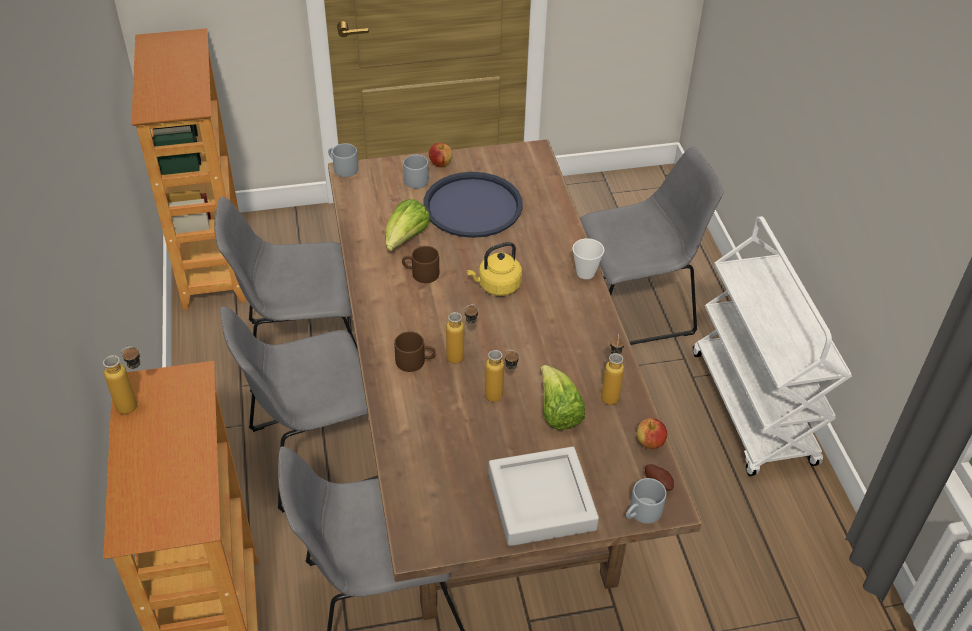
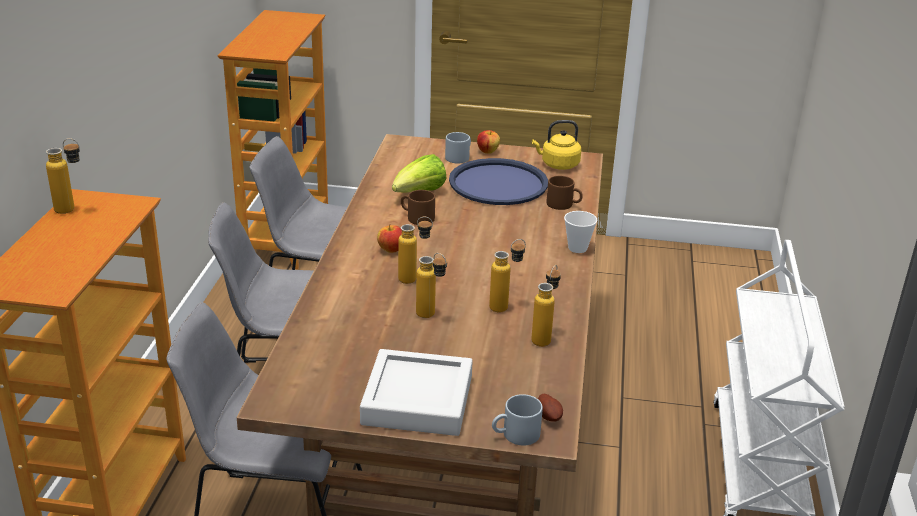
camera: 20 degrees right, 15 degrees down
grey mug [328,143,358,177] -> none
brown mug [394,331,436,372] -> brown mug moved to [546,176,583,210]
yellow kettle [467,242,522,296] -> yellow kettle moved to [532,120,581,170]
lettuce [540,365,585,430] -> none
grey chair [580,146,724,345] -> none
apple [637,418,667,449] -> apple moved to [377,224,402,253]
none -> bottle [489,239,526,313]

